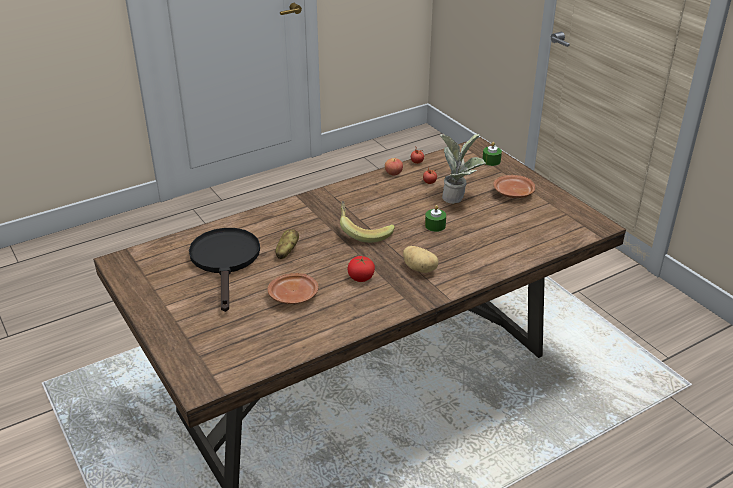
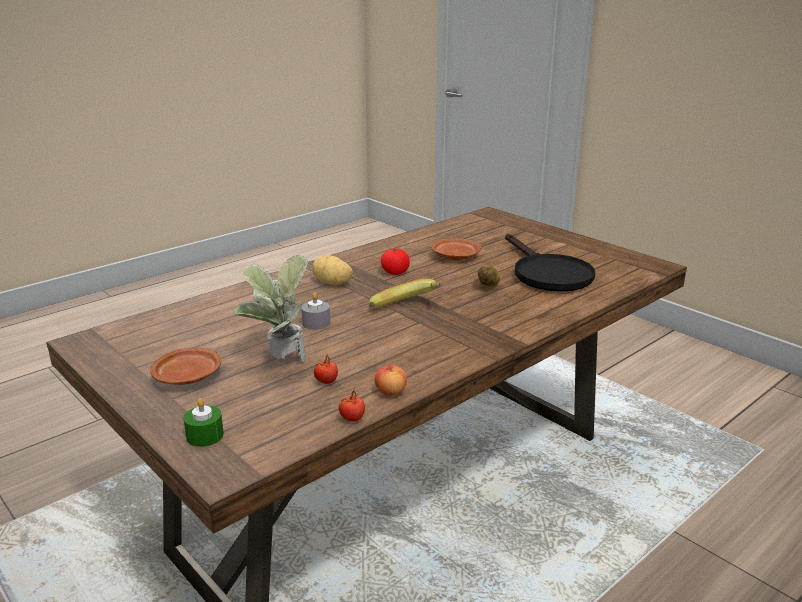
camera: 170 degrees right, 10 degrees down
green candle [425,205,446,232] -> grey candle [301,293,330,330]

